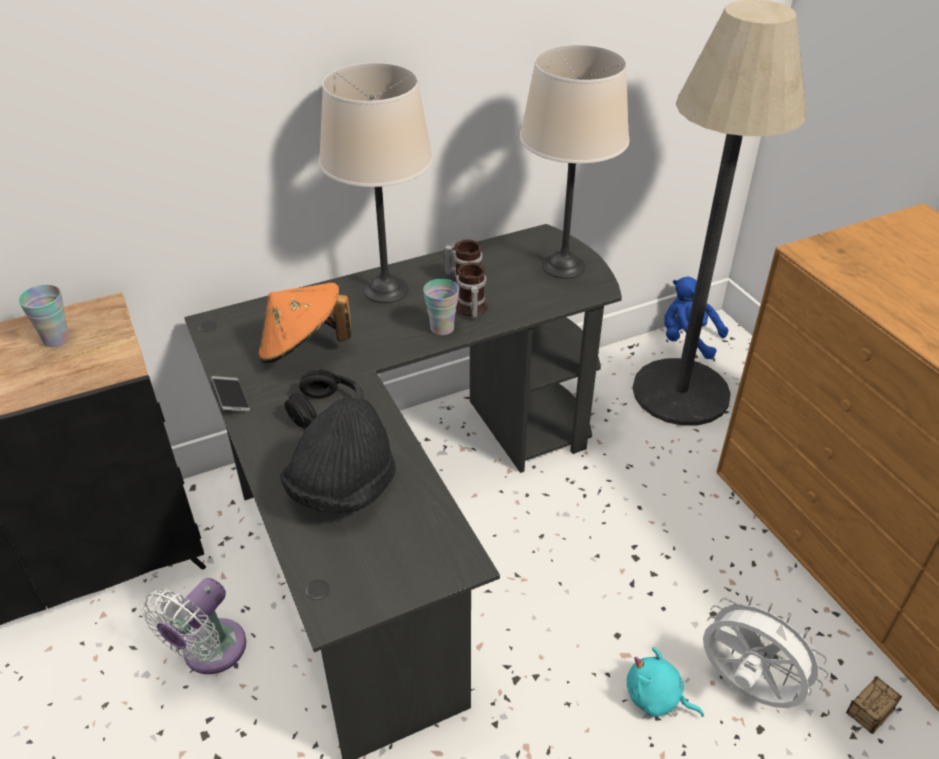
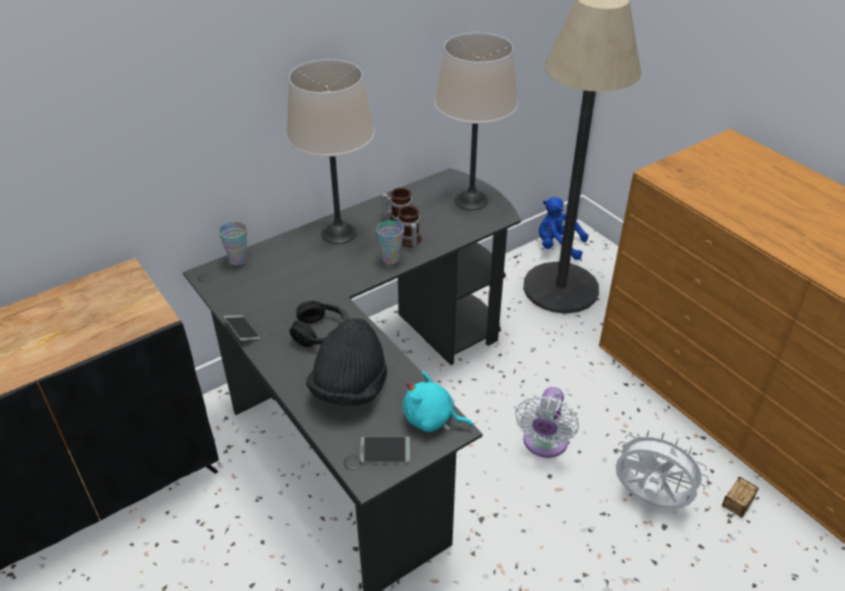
camera: 10 degrees left, 0 degrees up
cup [19,285,70,347] -> cup moved to [218,221,248,265]
white fan [142,578,246,674] -> white fan moved to [515,387,579,458]
orange hat [258,283,352,363] -> none
turquoise plush toy [627,647,704,717] -> turquoise plush toy moved to [403,372,474,432]
none -> phone [360,437,410,463]

